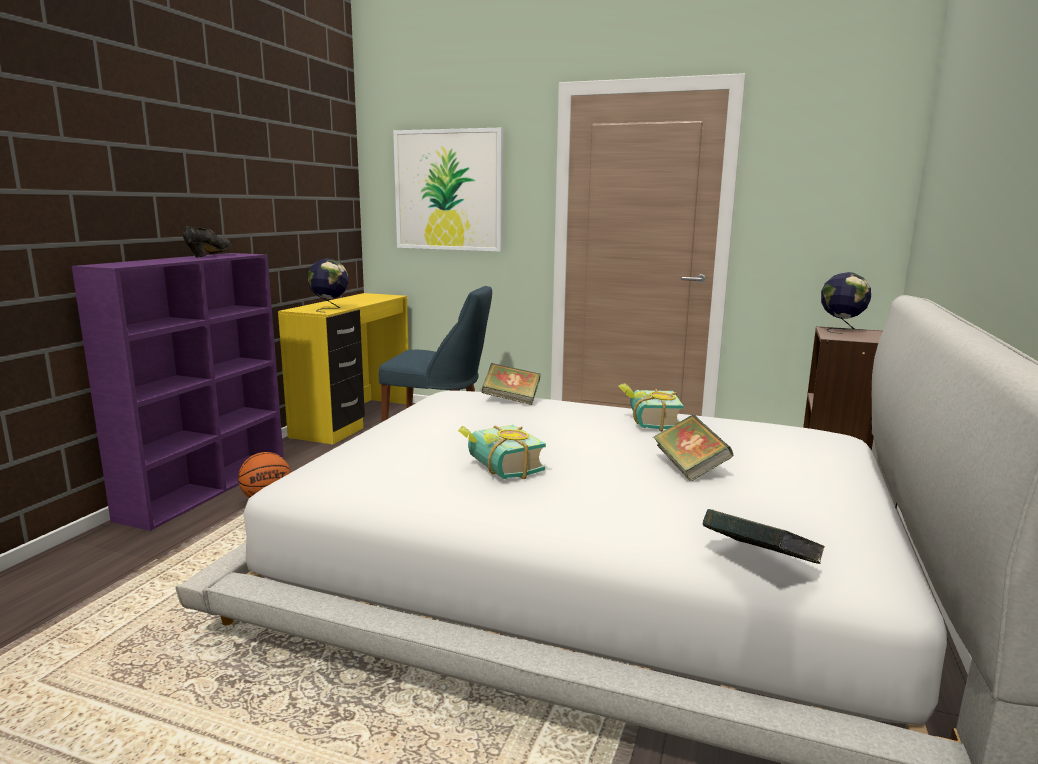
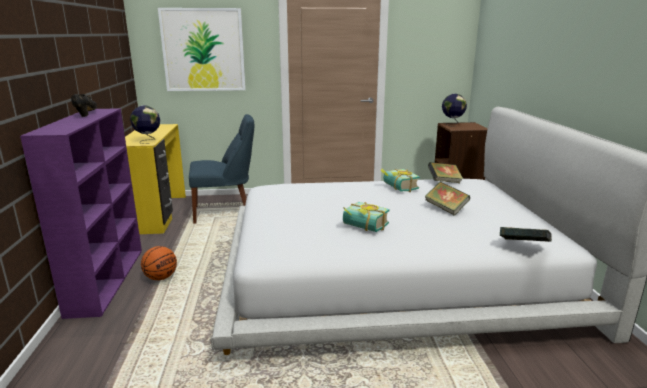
camera: 25 degrees left, 5 degrees up
book [482,363,541,405] -> book moved to [428,162,463,183]

